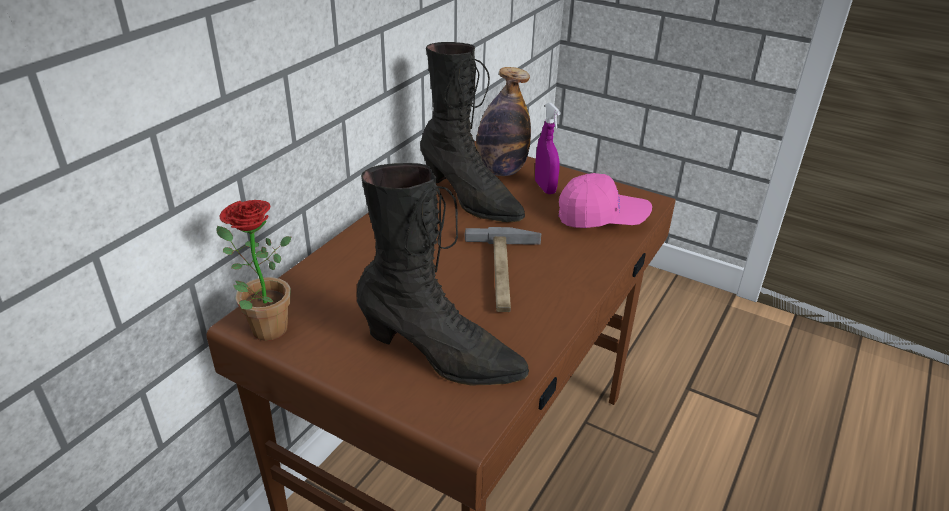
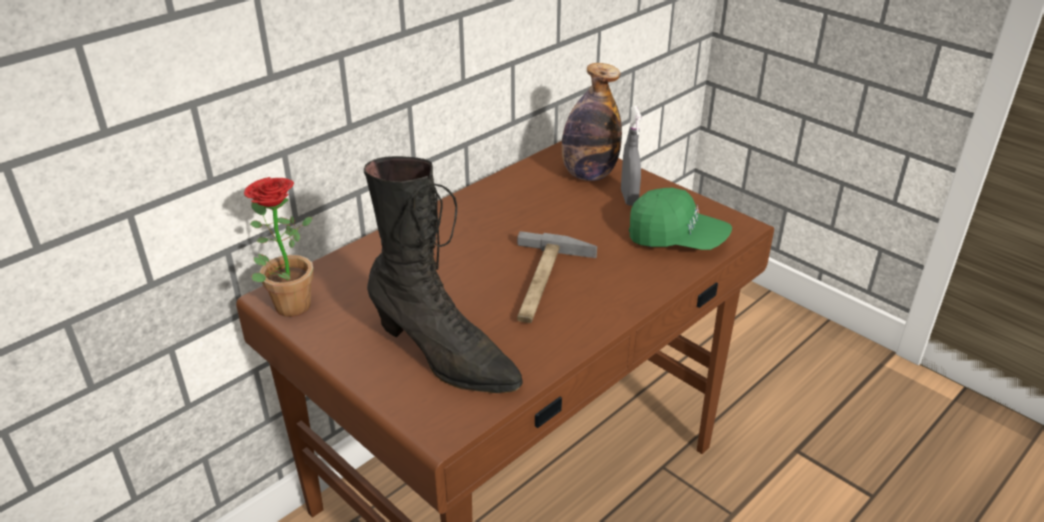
camera: 15 degrees right, 0 degrees up
black boot [420,42,525,222] -> none
purple spray bottle [535,103,561,194] -> grey spray bottle [621,106,642,206]
pink cap [558,173,652,228] -> green cap [629,188,732,250]

